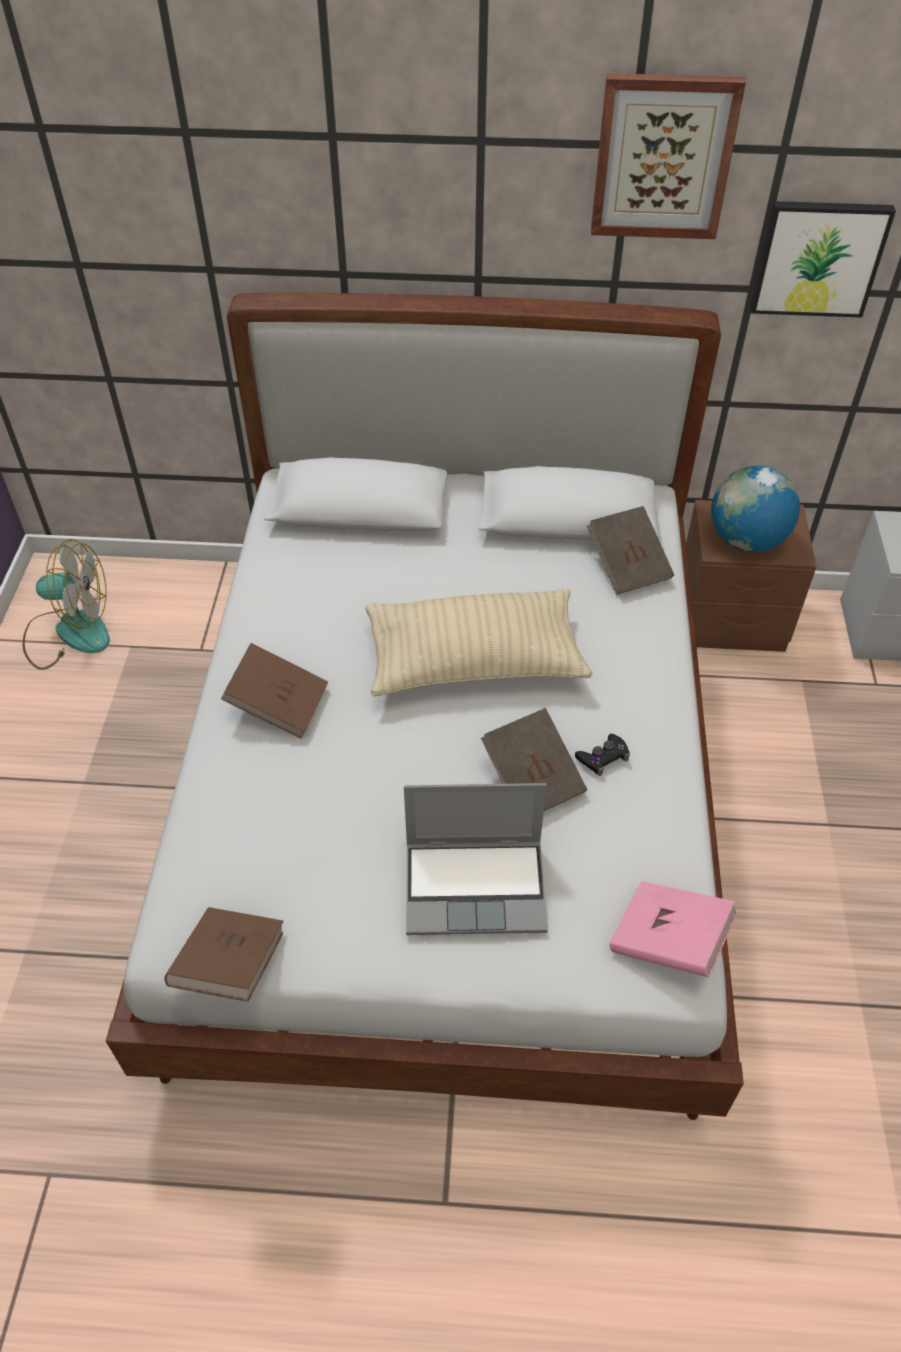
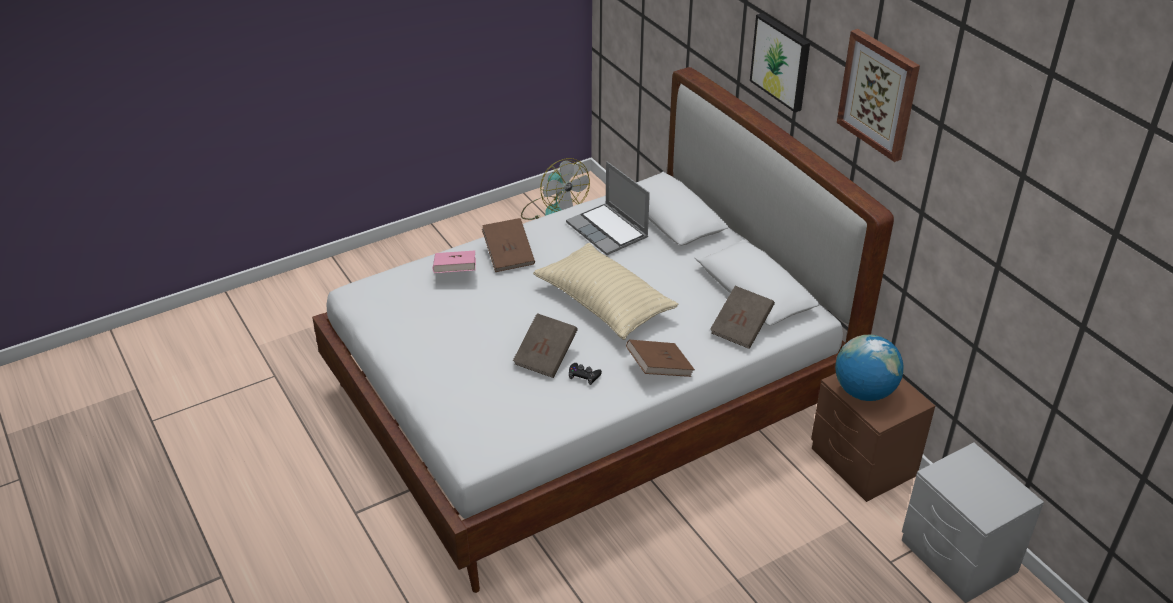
camera: 55 degrees right, 10 degrees down
brown book [164,907,283,1002] -> brown book moved to [626,340,695,377]
laptop [404,783,548,935] -> laptop moved to [566,161,650,255]
pink book [610,881,738,977] -> pink book moved to [433,251,476,273]
picture [750,201,896,318] -> picture moved to [750,13,810,112]

